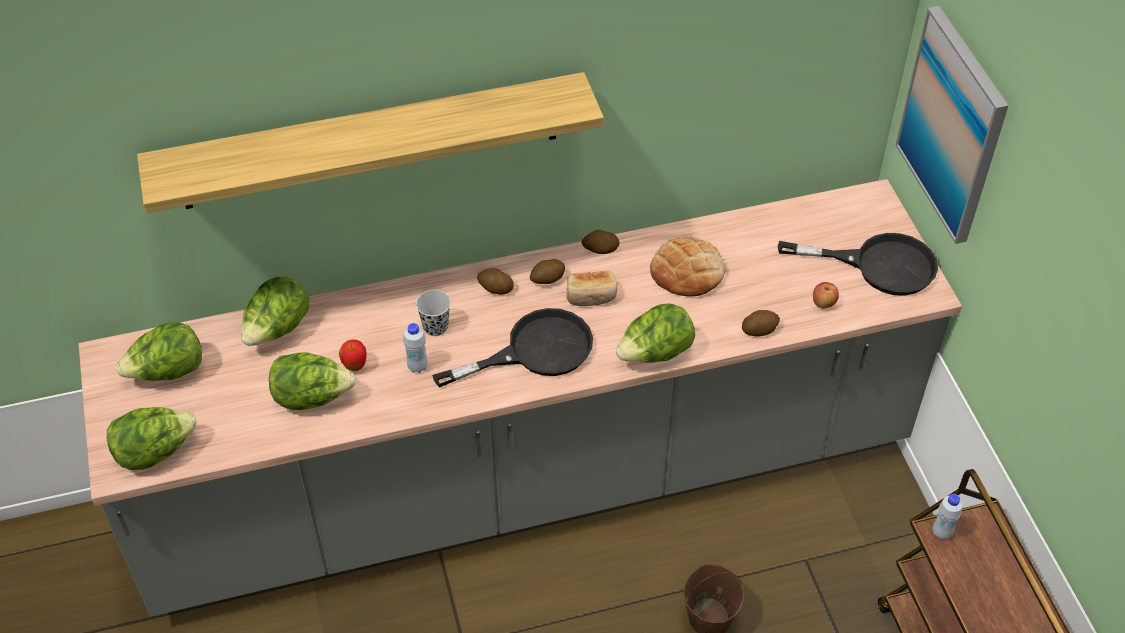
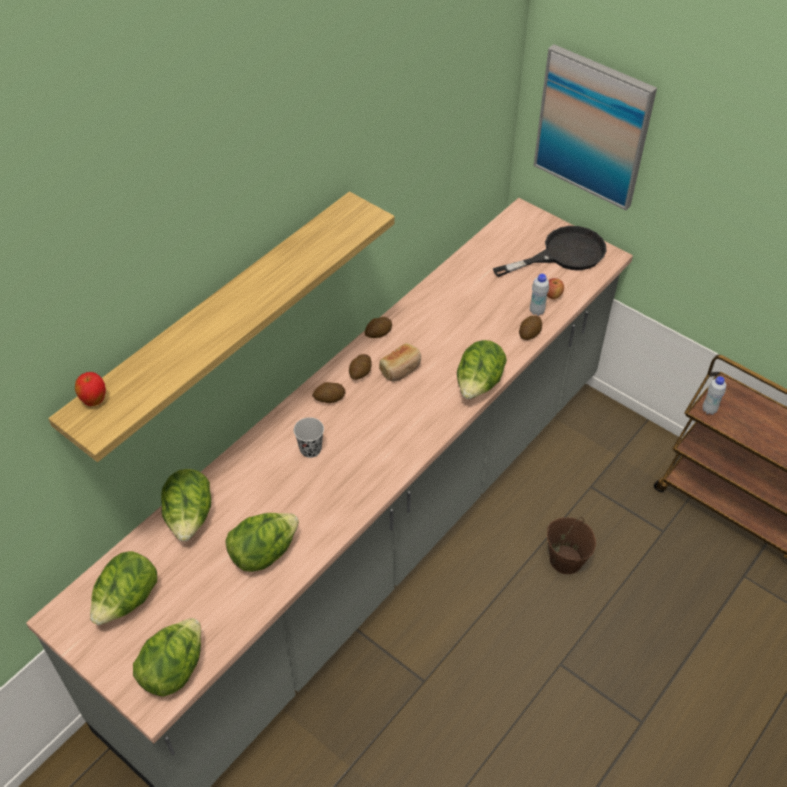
camera: 35 degrees left, 0 degrees up
apple [339,339,367,371] -> apple moved to [75,372,106,406]
white bottle [403,323,428,373] -> white bottle moved to [530,274,549,316]
black frying pan [432,308,593,388] -> none
bread [650,237,726,296] -> none

